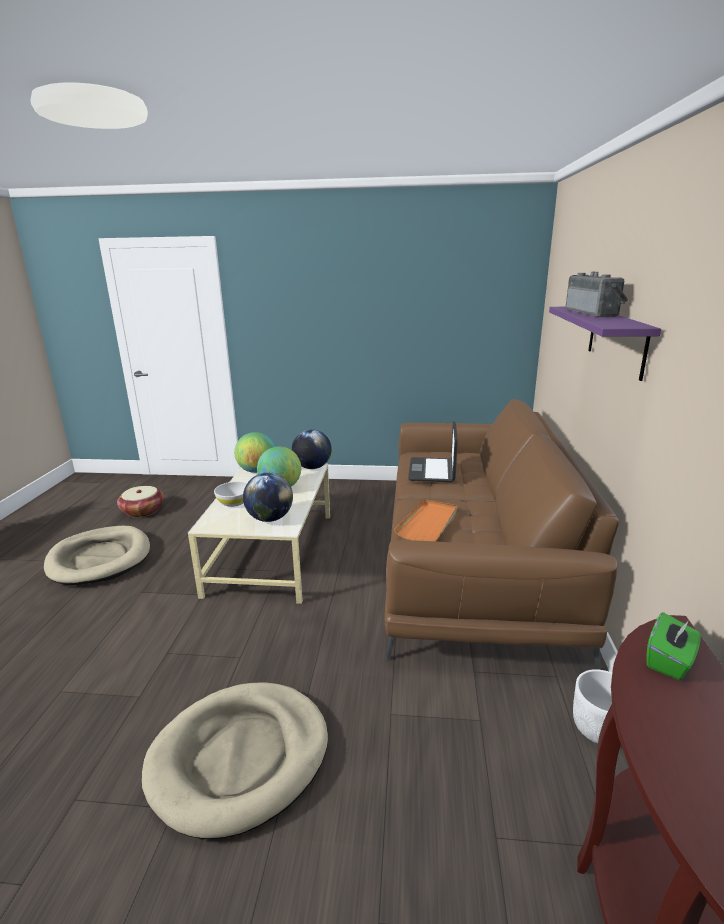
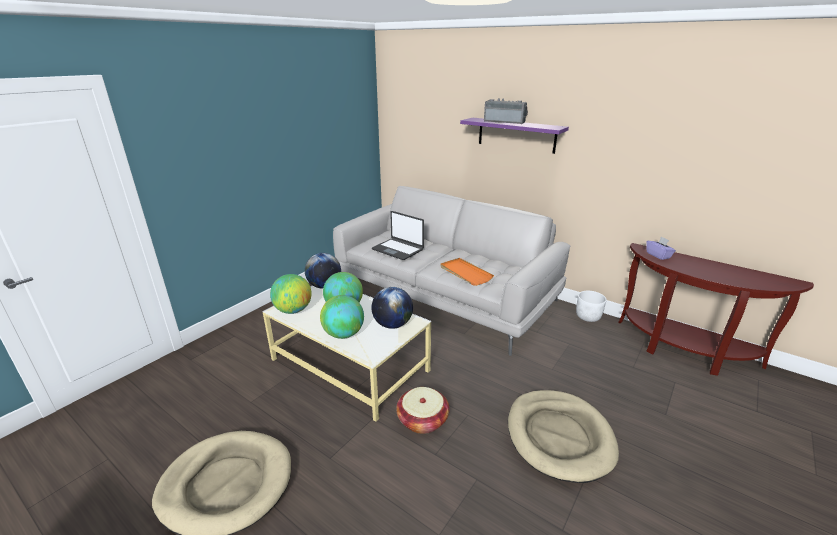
camera: 60 degrees left, 5 degrees up
basket [117,486,164,518] -> basket moved to [396,387,449,434]
white bowl [214,482,247,507] -> globe [320,295,364,339]
brown sofa [385,399,619,670] -> grey sofa [333,186,570,356]
green tissue box [646,612,701,680] -> purple tissue box [646,237,676,260]

